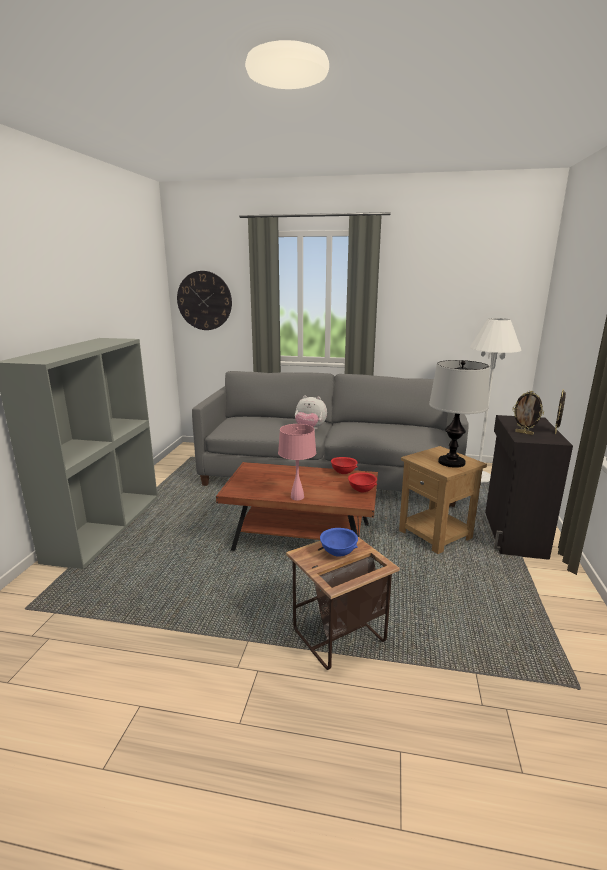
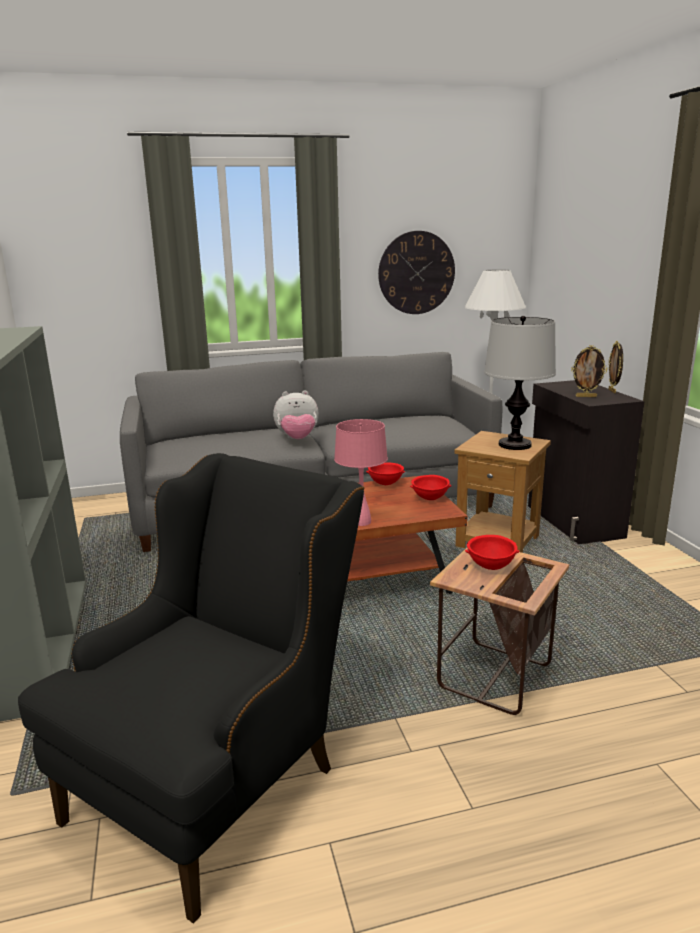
camera: 25 degrees left, 0 degrees up
wall clock [177,271,232,330] -> wall clock moved to [378,231,455,314]
blue bowl [320,528,358,557] -> red bowl [465,535,520,570]
none -> black armchair [18,453,364,924]

